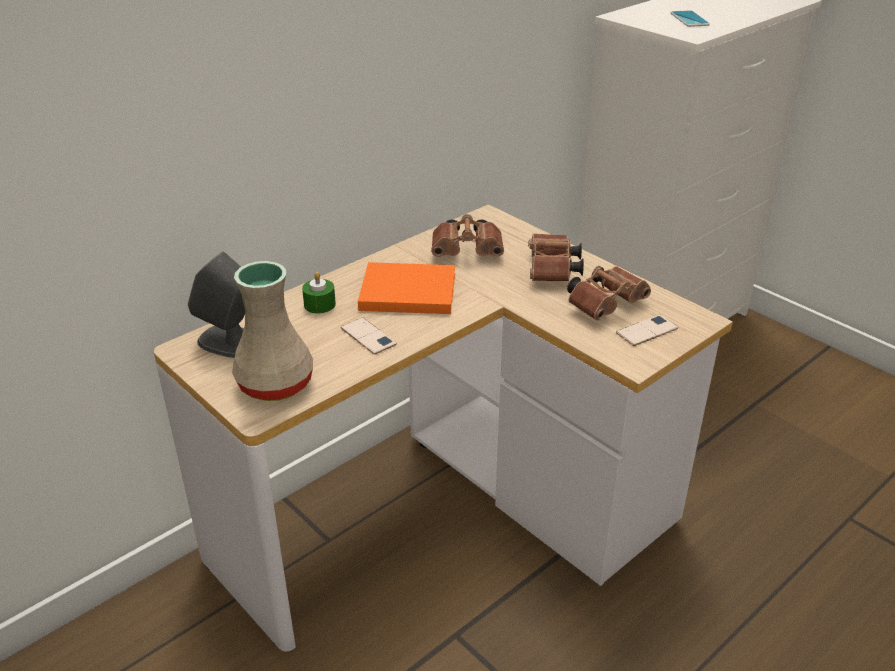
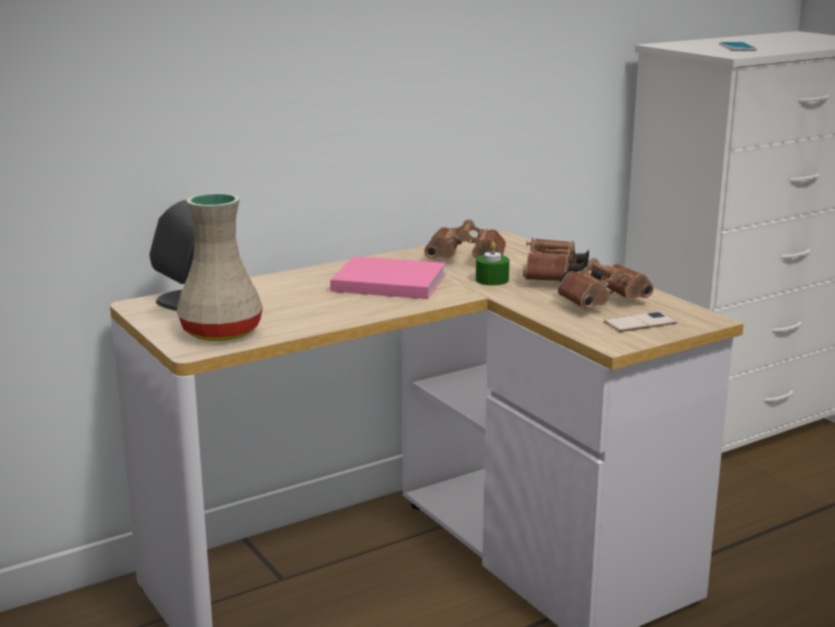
camera: 10 degrees right, 15 degrees down
green candle [302,272,336,313] -> green candle moved to [476,242,509,286]
phone [341,317,397,355] -> none
orange book [358,262,455,314] -> pink book [330,256,446,299]

